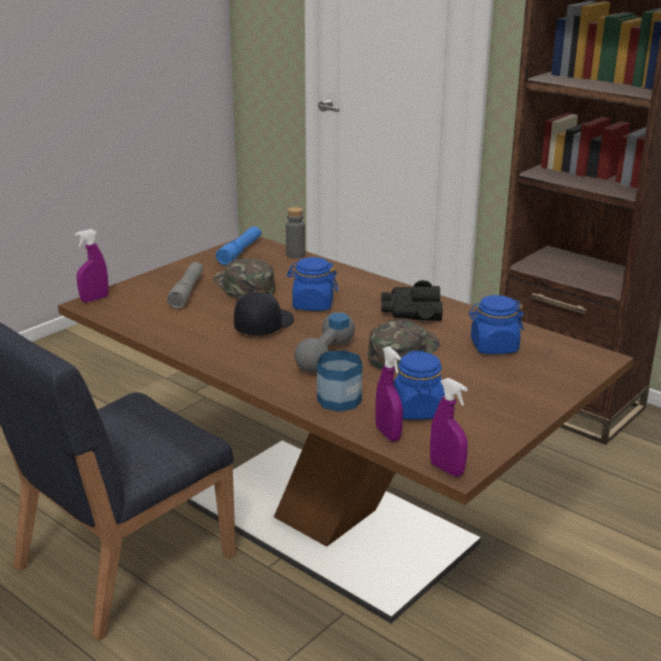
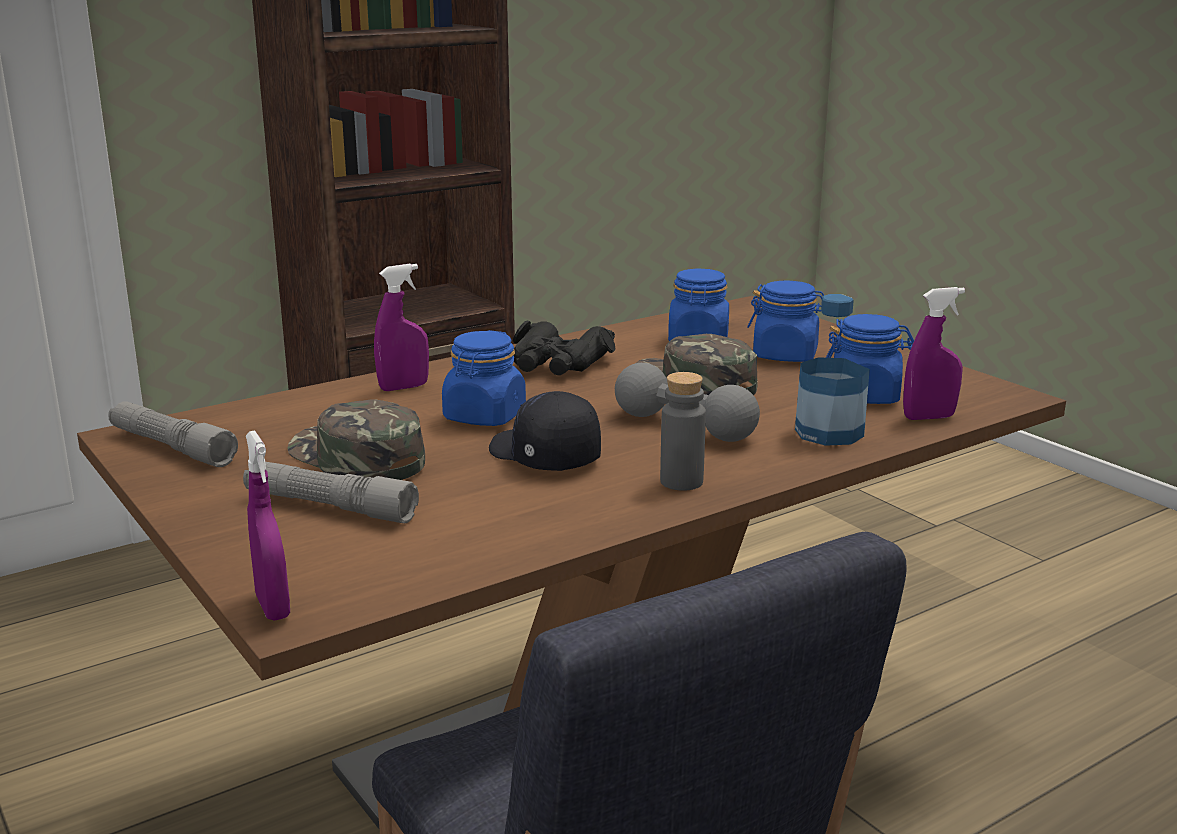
camera: 75 degrees left, 5 degrees down
green cap [213,259,275,299] -> green cap turned 60 degrees clockwise [287,399,425,480]
blue flashlight [216,227,262,265] -> grey flashlight [108,401,238,467]
grey bottle [286,207,305,259] -> grey bottle moved to [660,372,706,491]
purple spray bottle [430,378,468,477] -> purple spray bottle moved to [374,264,429,391]
none -> blue jar [747,281,824,362]

